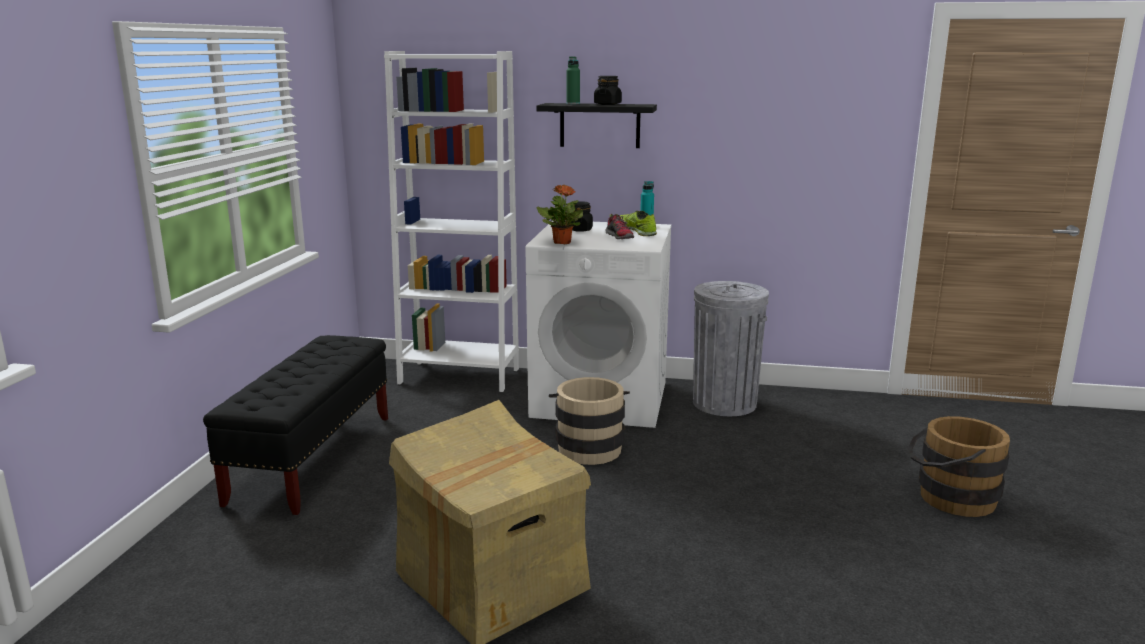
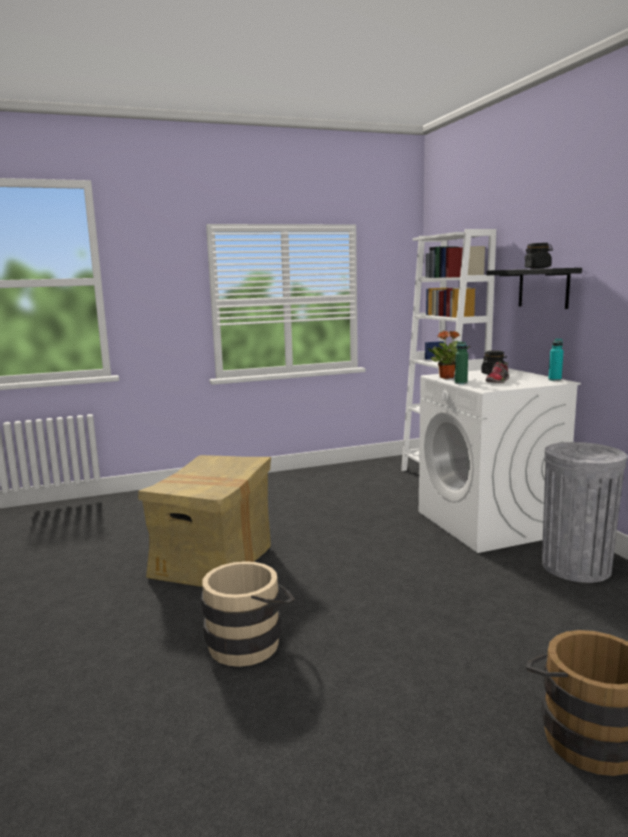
camera: 60 degrees right, 5 degrees down
black bench [203,335,388,515] -> none
beige bucket [549,377,630,465] -> beige bucket moved to [202,561,295,667]
green bottle [566,56,580,104] -> green bottle moved to [455,341,468,384]
shoe [620,211,657,236] -> none

